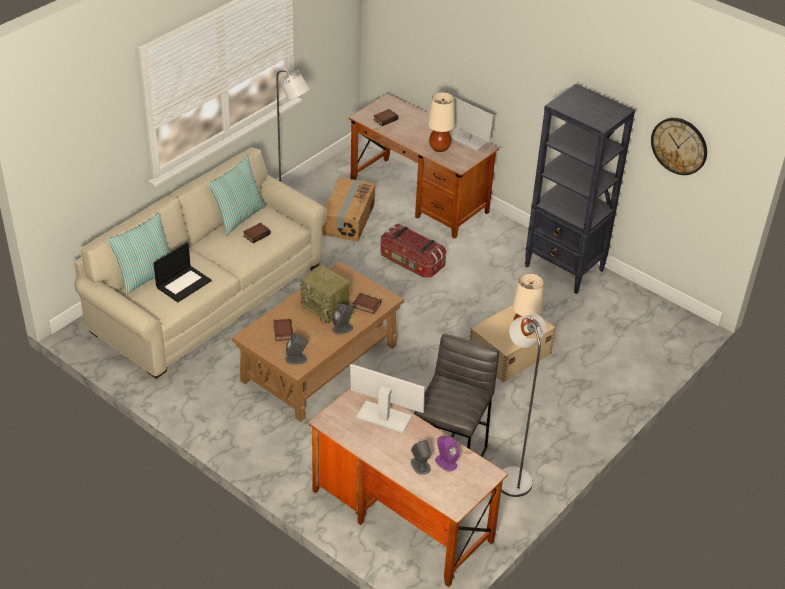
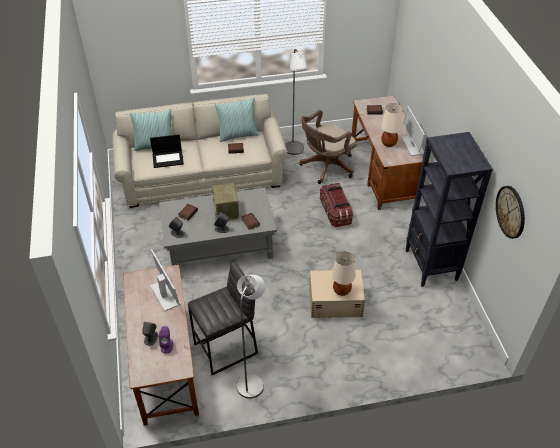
camera: 40 degrees right, 5 degrees up
brown coffee table [232,261,404,422] -> grey coffee table [159,188,277,266]
cardboard box [322,178,375,242] -> brown office chair [299,110,356,184]

